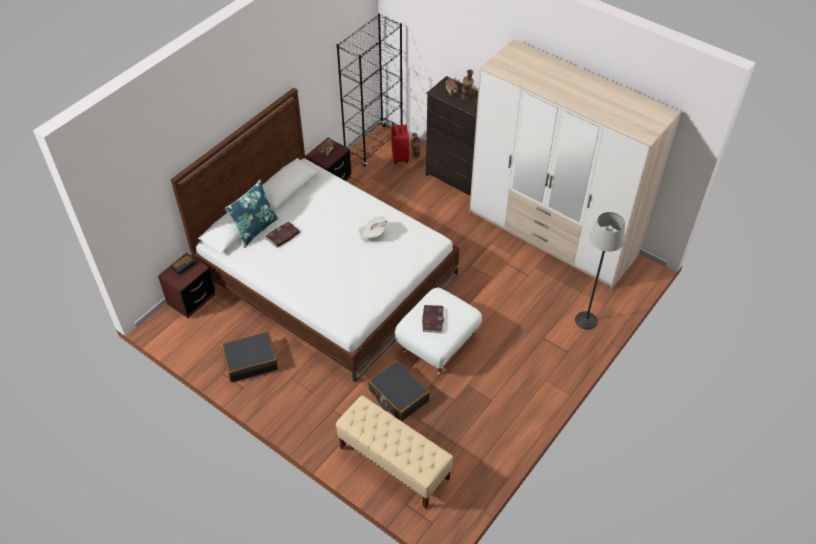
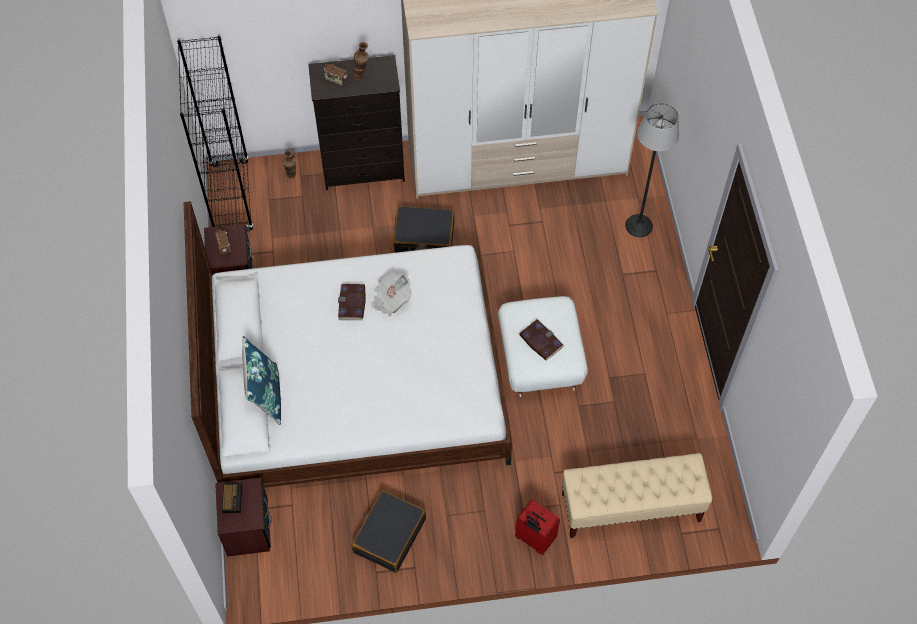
camera: 45 degrees left, 10 degrees up
book [265,222,300,247] -> book moved to [338,284,366,320]
black suitcase [368,360,430,421] -> black suitcase moved to [393,206,455,253]
red suitcase [391,122,409,164] -> red suitcase moved to [515,499,560,555]

